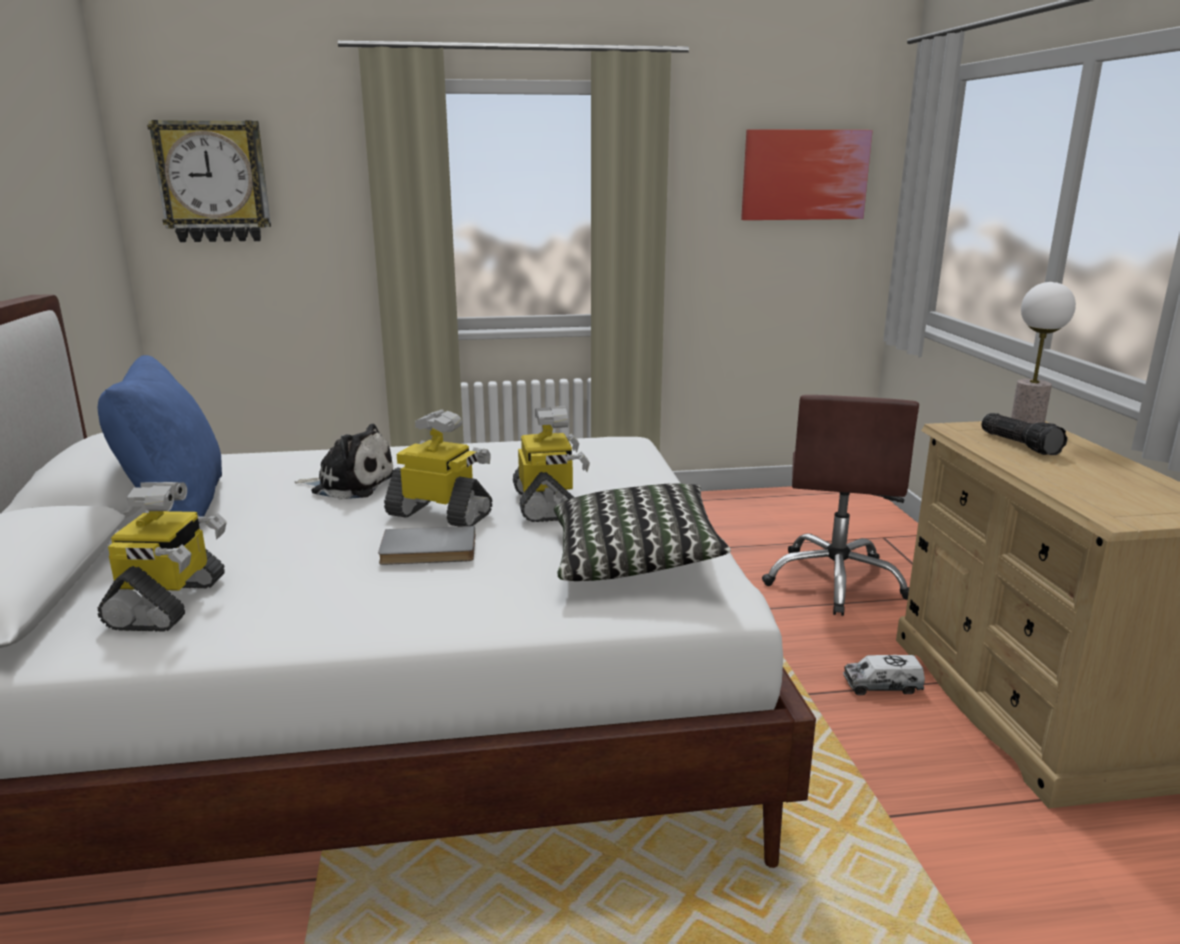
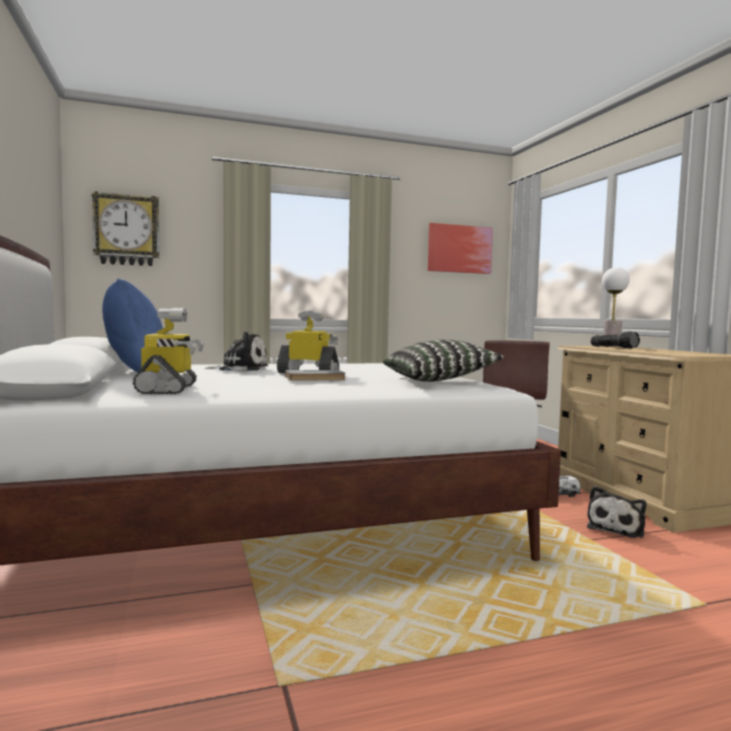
camera: 10 degrees left, 15 degrees down
toy robot [513,406,590,522] -> none
none -> plush toy [587,486,646,538]

